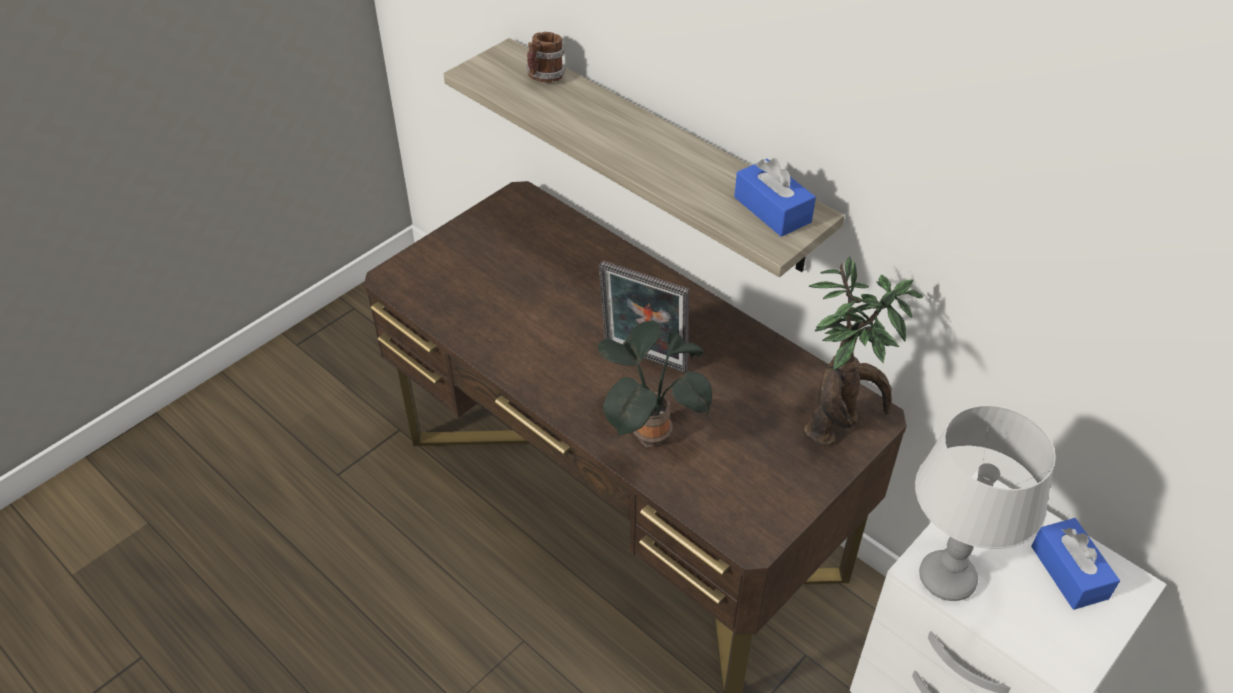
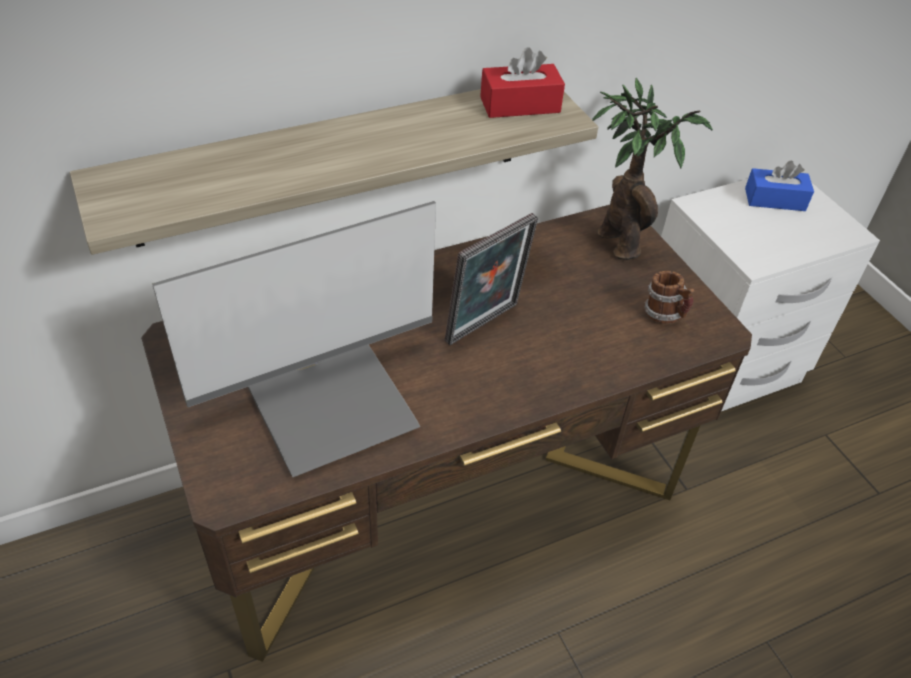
camera: 70 degrees left, 0 degrees up
mug [526,32,566,82] -> mug moved to [645,271,695,324]
potted plant [598,321,712,448] -> none
blue tissue box [734,158,816,237] -> red tissue box [480,47,565,118]
grey table lamp [915,405,1056,601] -> none
none -> monitor [152,201,436,477]

